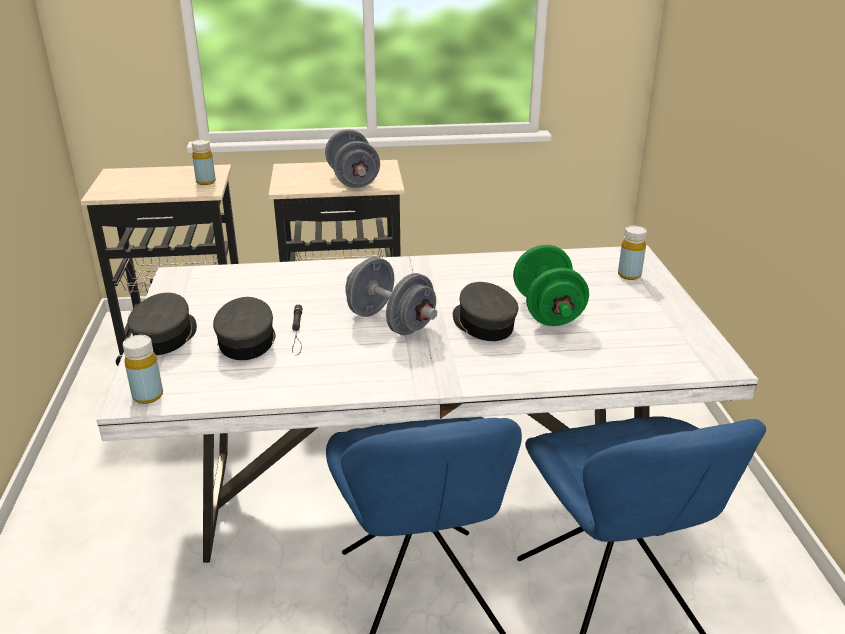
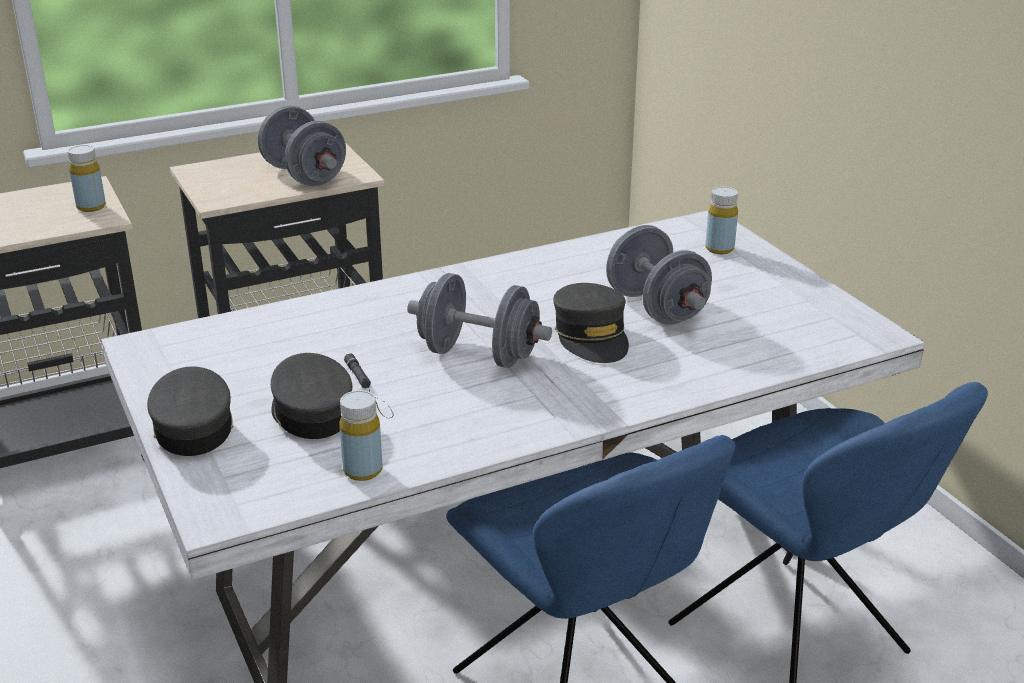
camera: 20 degrees left, 0 degrees up
yellow bottle [123,335,163,404] -> yellow bottle moved to [339,390,382,481]
grey cap [453,282,518,341] -> grey cap turned 150 degrees counterclockwise [553,283,629,363]
green dumbbell [513,245,589,326] -> grey dumbbell [606,225,712,325]

